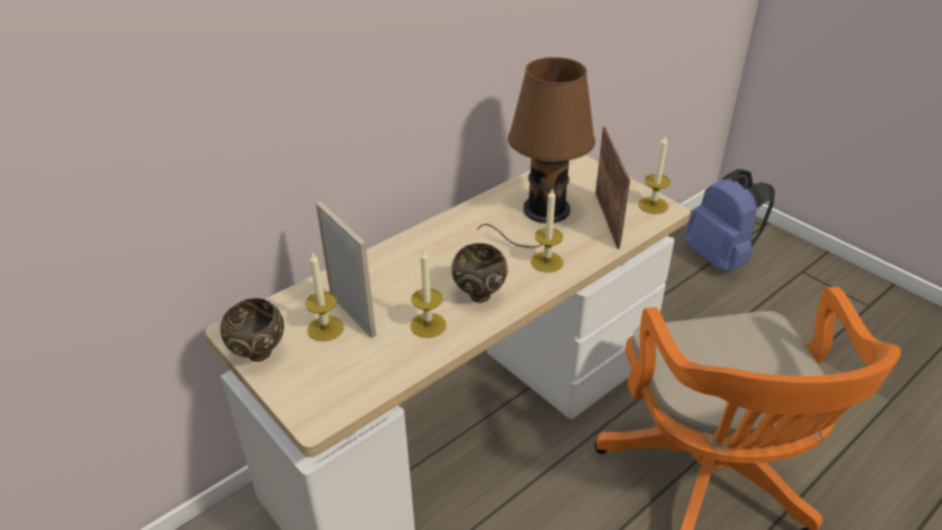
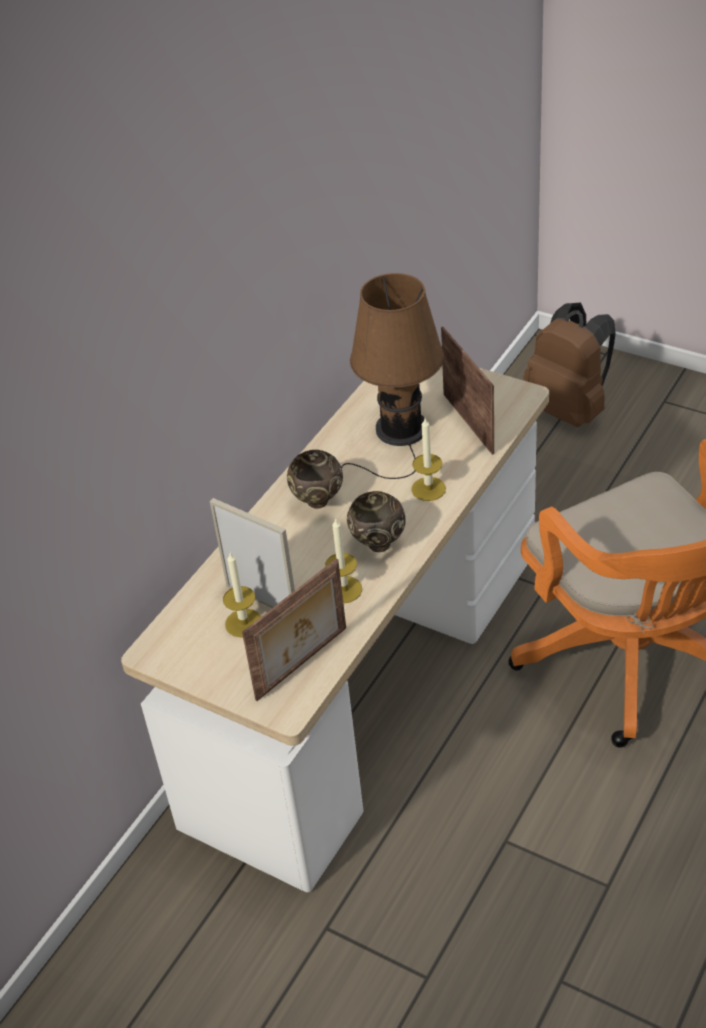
camera: 15 degrees left, 5 degrees up
brown bowl [220,298,284,362] -> brown bowl moved to [287,450,343,508]
candle [638,136,671,214] -> none
blue backpack [685,169,775,272] -> brown backpack [524,303,616,427]
none -> picture frame [242,558,346,701]

